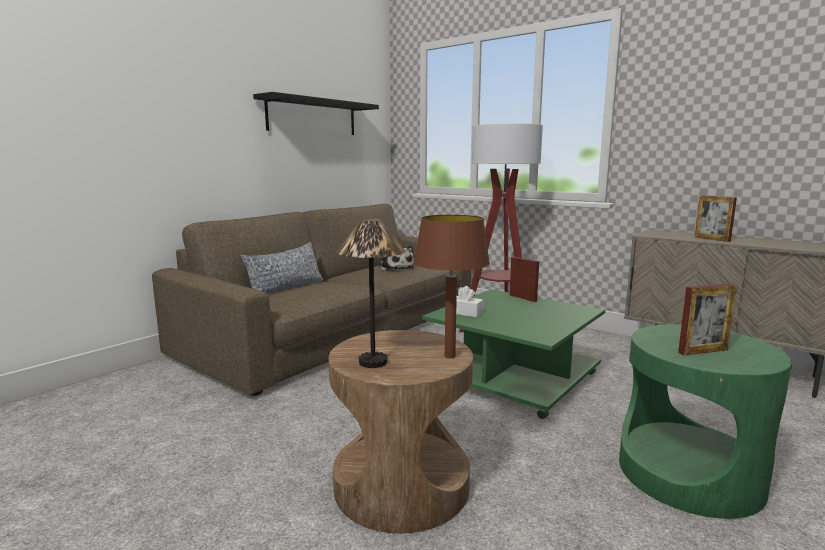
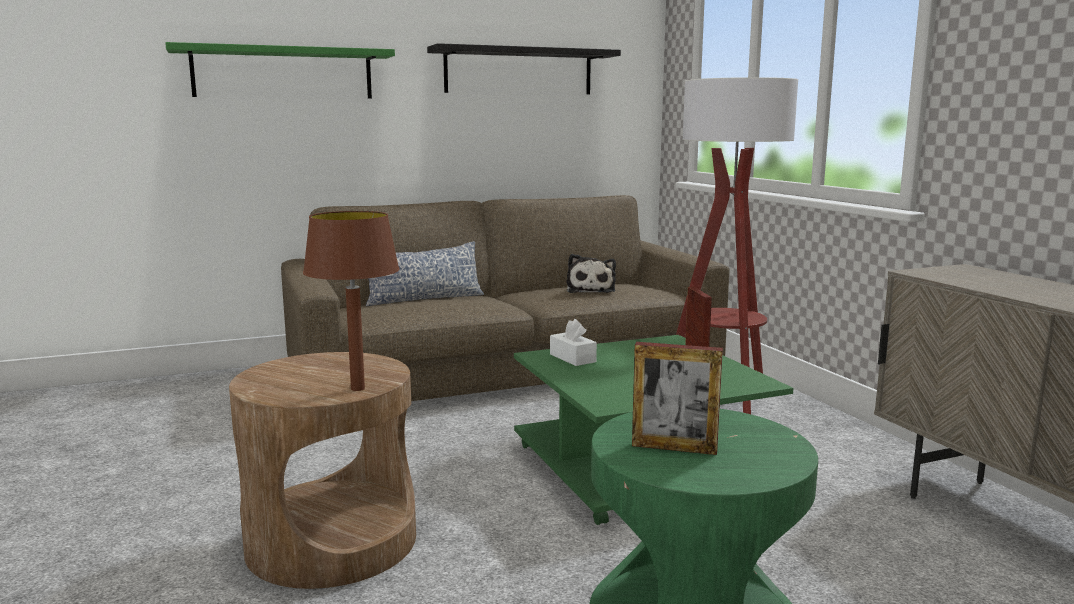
camera: 30 degrees right, 0 degrees up
table lamp [337,219,406,368] -> none
picture frame [695,195,737,242] -> none
none -> green shelf [165,42,395,99]

